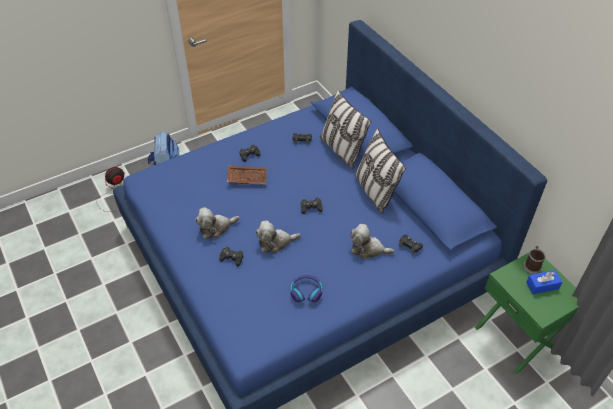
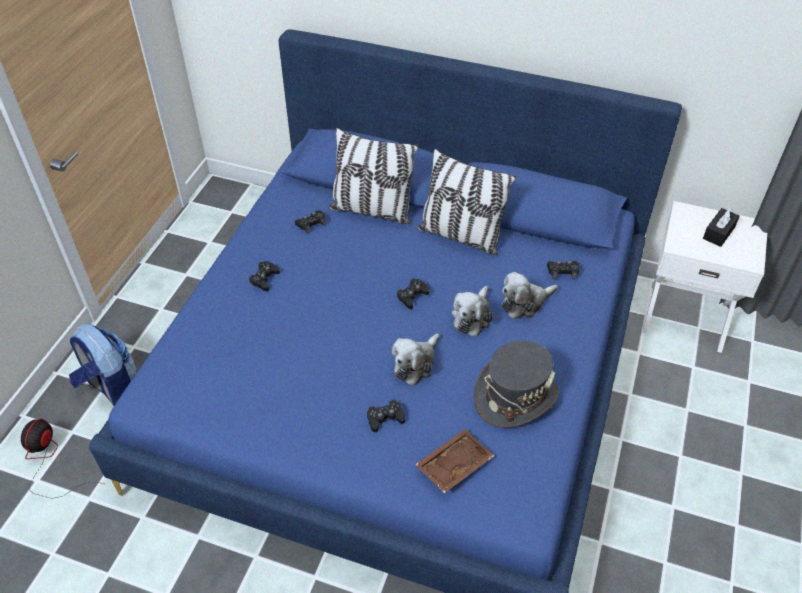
camera: 40 degrees left, 0 degrees up
plush toy [195,207,240,239] -> plush toy moved to [452,286,493,337]
brown tray [227,165,266,184] -> brown tray moved to [415,429,494,493]
headphones [290,275,322,302] -> grey hat [474,340,559,428]
green nightstand [475,252,579,374] -> white nightstand [642,201,767,353]
mug [523,246,546,274] -> none
blue tissue box [526,270,562,294] -> black tissue box [703,208,740,247]

